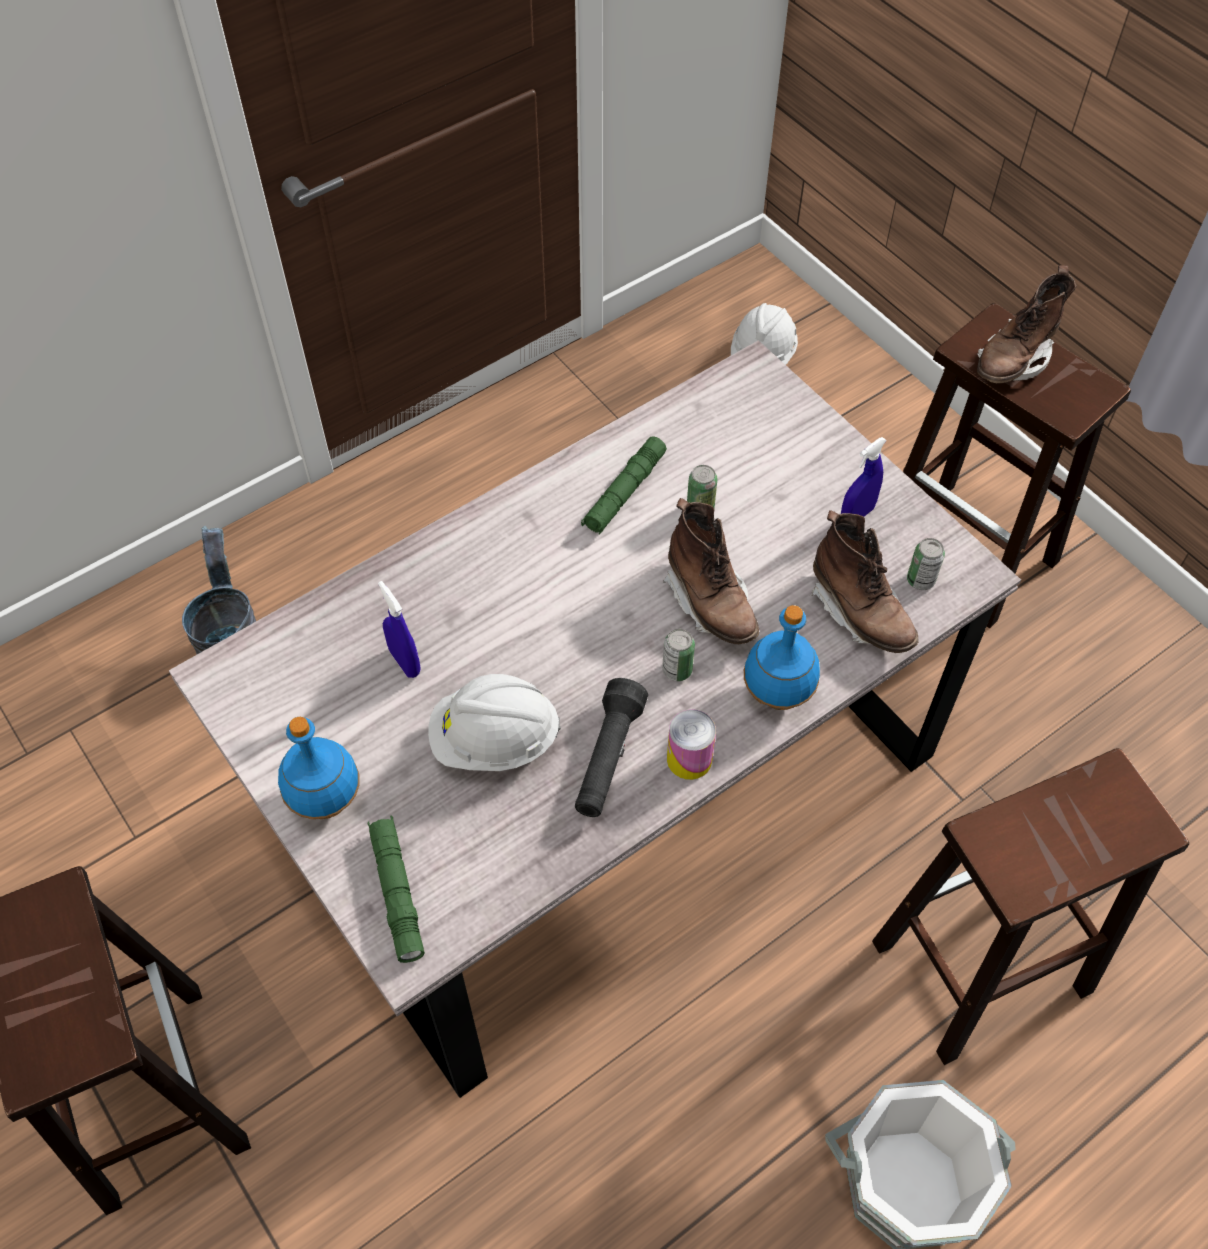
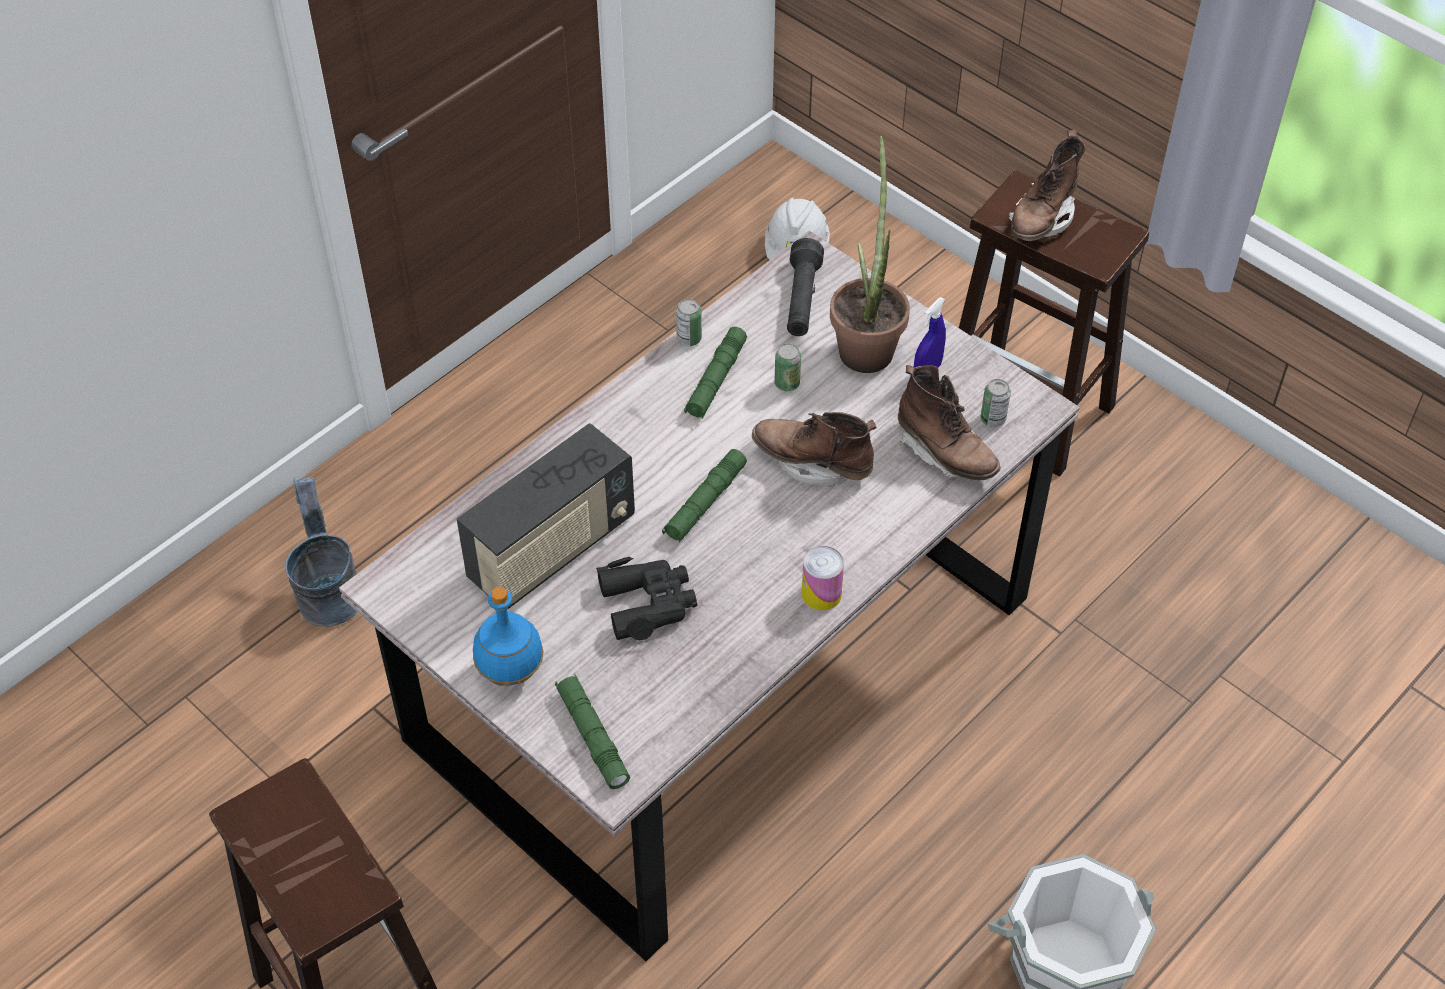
camera: 10 degrees left, 5 degrees down
blue spray bottle [378,581,421,678] -> radio [456,423,635,610]
white hard hat [428,674,561,771] -> black binoculars [596,557,697,640]
black flashlight [575,678,648,817] -> black flashlight moved to [787,238,824,336]
can [662,629,695,681] -> can moved to [676,299,702,346]
brown boot [663,498,759,644] -> brown boot turned 150 degrees clockwise [752,412,876,489]
blue bottle [744,605,820,710] -> none
brown stool [872,748,1189,1065] -> none
none -> green flashlight [662,449,747,543]
none -> potted plant [830,136,910,373]

